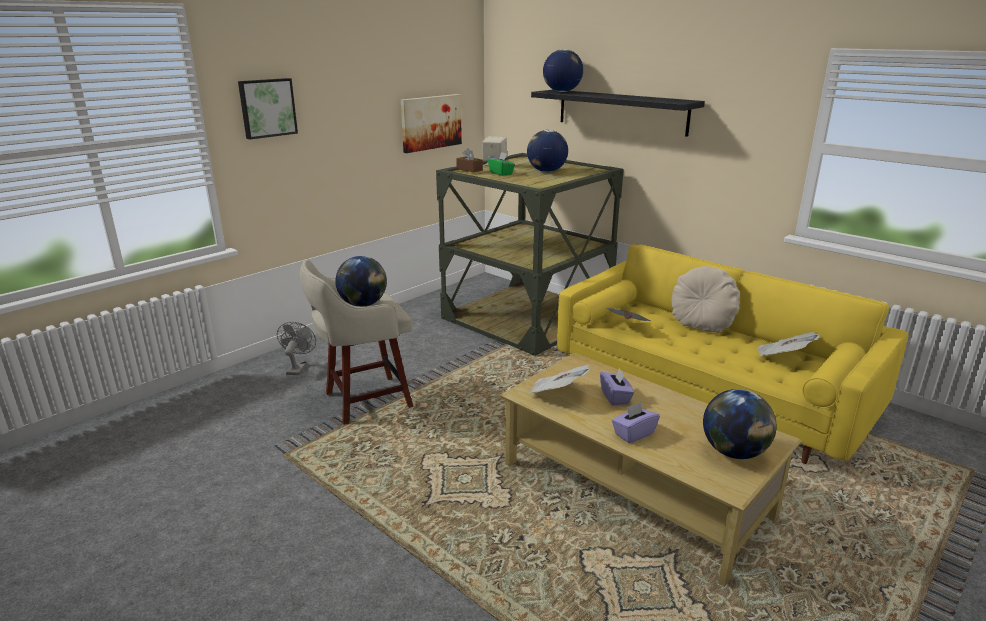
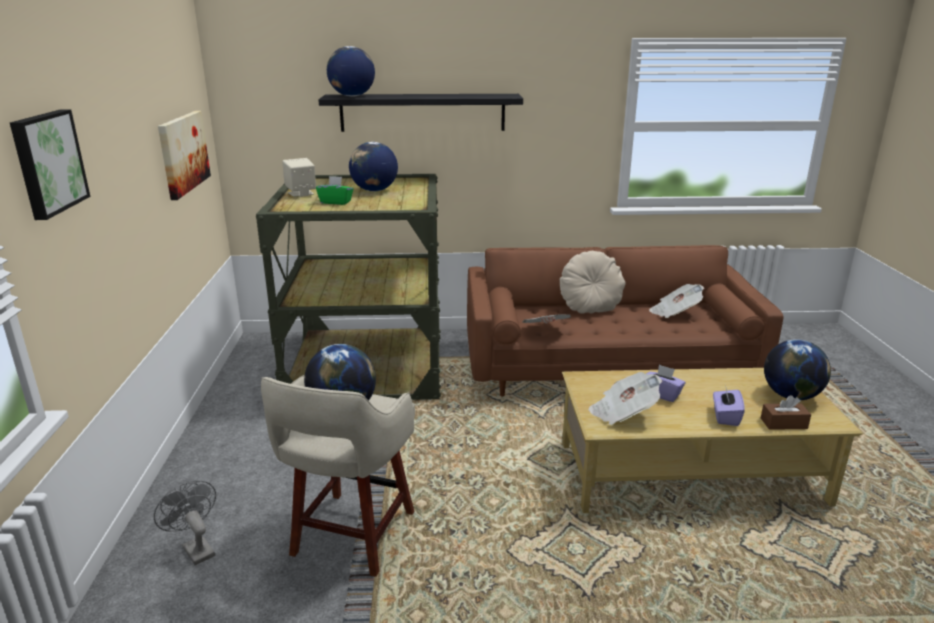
camera: 45 degrees left, 0 degrees up
brown tissue box [456,148,483,172] -> brown tissue box moved to [761,395,811,430]
yellow sofa [557,244,909,464] -> brown sofa [467,245,783,397]

